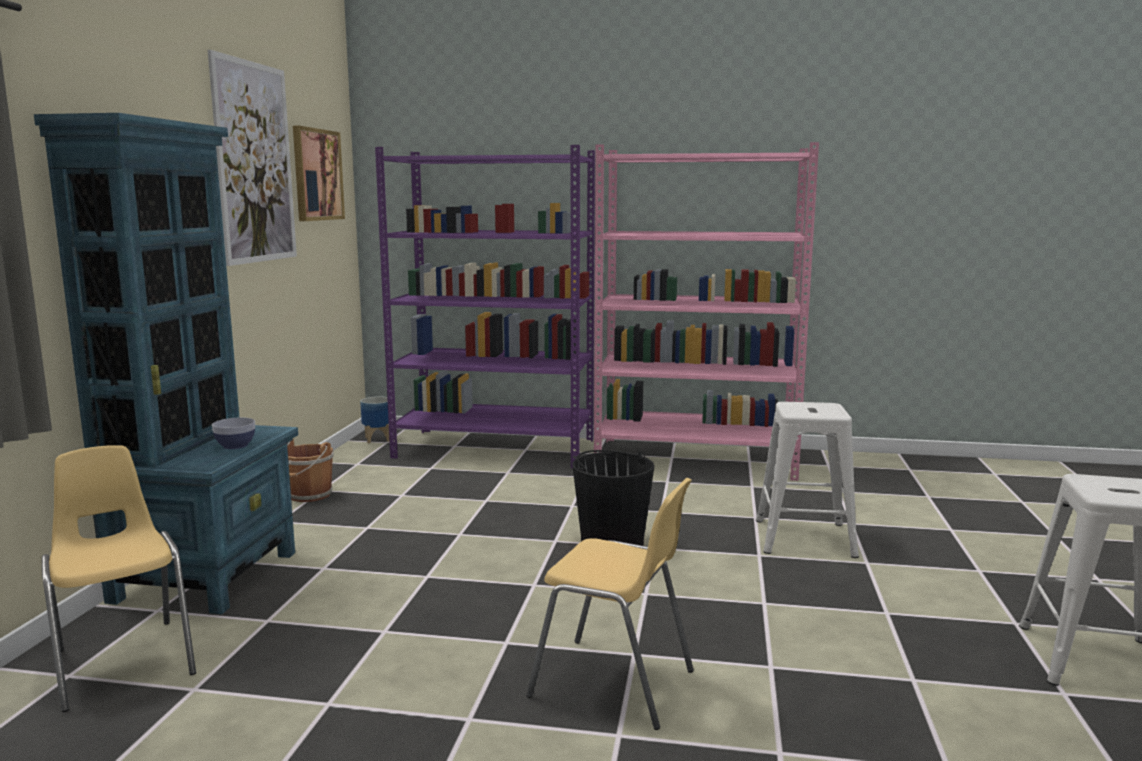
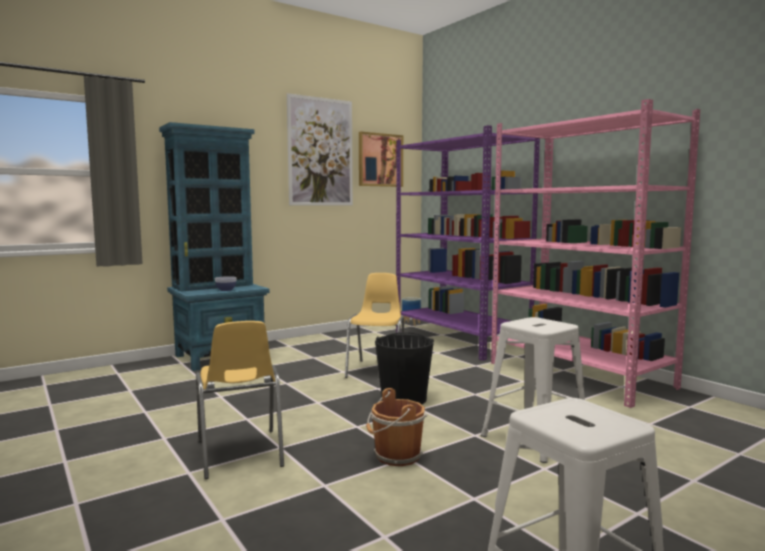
camera: 45 degrees right, 5 degrees down
yellow chair [42,445,196,712] -> yellow chair moved to [345,273,404,378]
brown bucket [287,439,334,502] -> brown bucket moved to [366,388,427,466]

